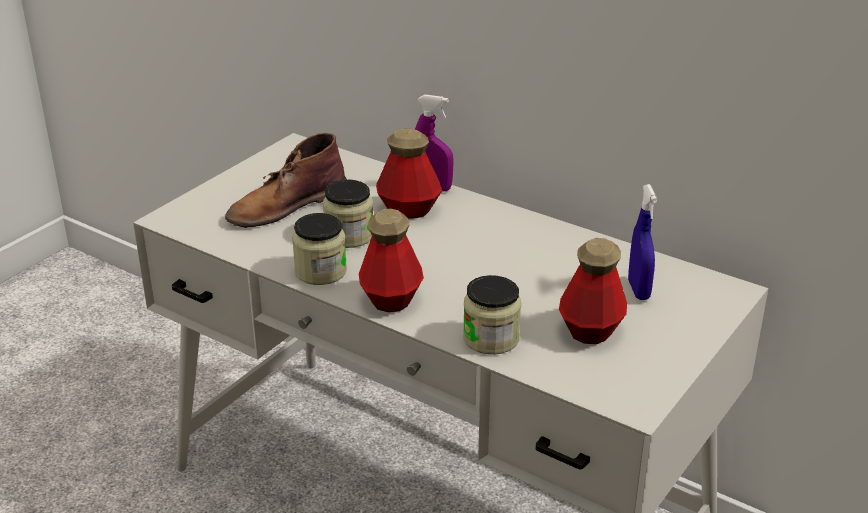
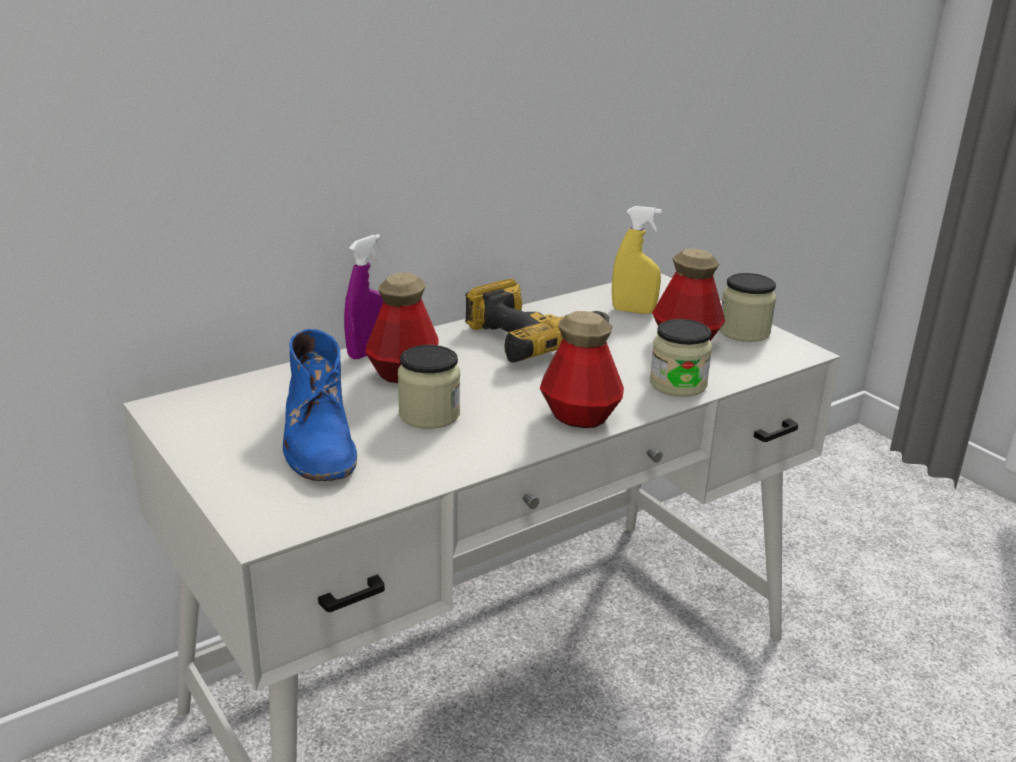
camera: 70 degrees left, 5 degrees down
brown boot [225,133,347,228] -> blue boot [283,329,357,481]
jar [292,213,347,285] -> jar moved to [719,273,776,342]
blue spray bottle [628,184,657,300] -> yellow spray bottle [612,206,662,314]
none -> power drill [465,279,609,363]

